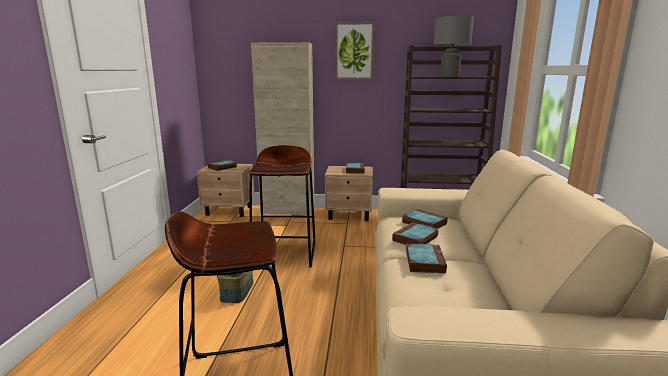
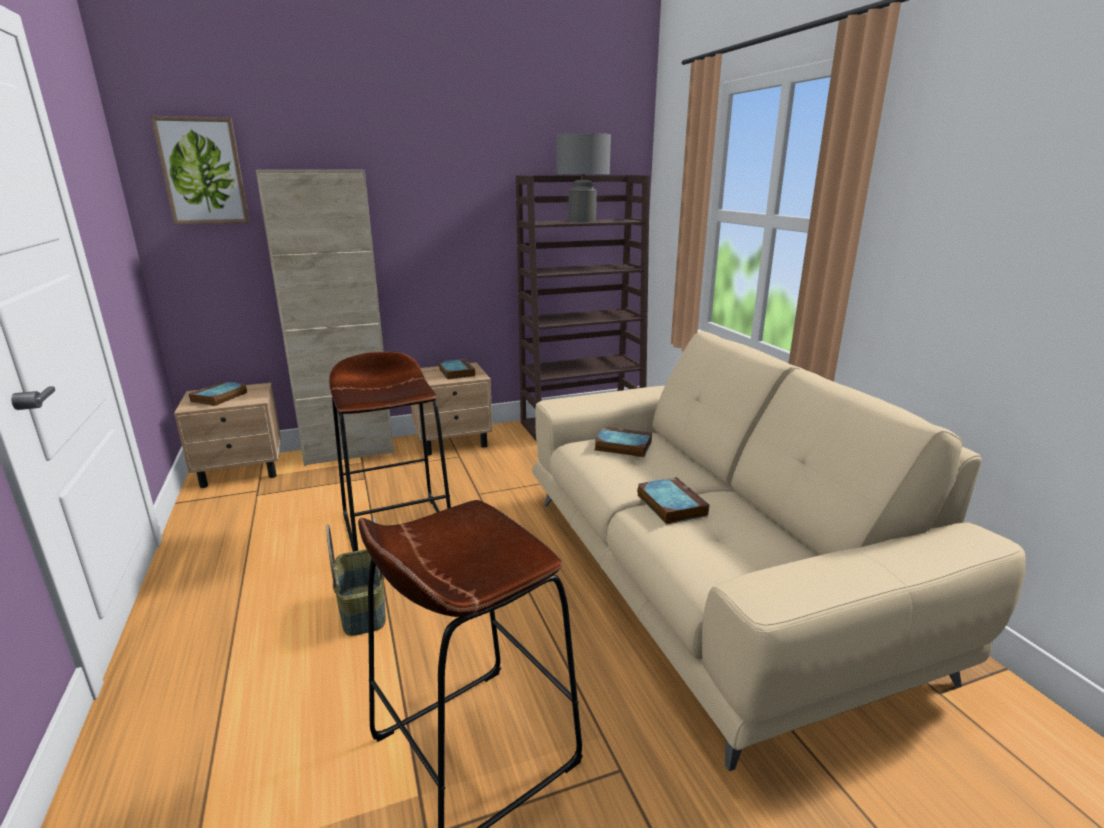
camera: 25 degrees left, 5 degrees up
picture [335,22,374,80] -> picture moved to [150,116,249,224]
book [393,222,438,245] -> none

